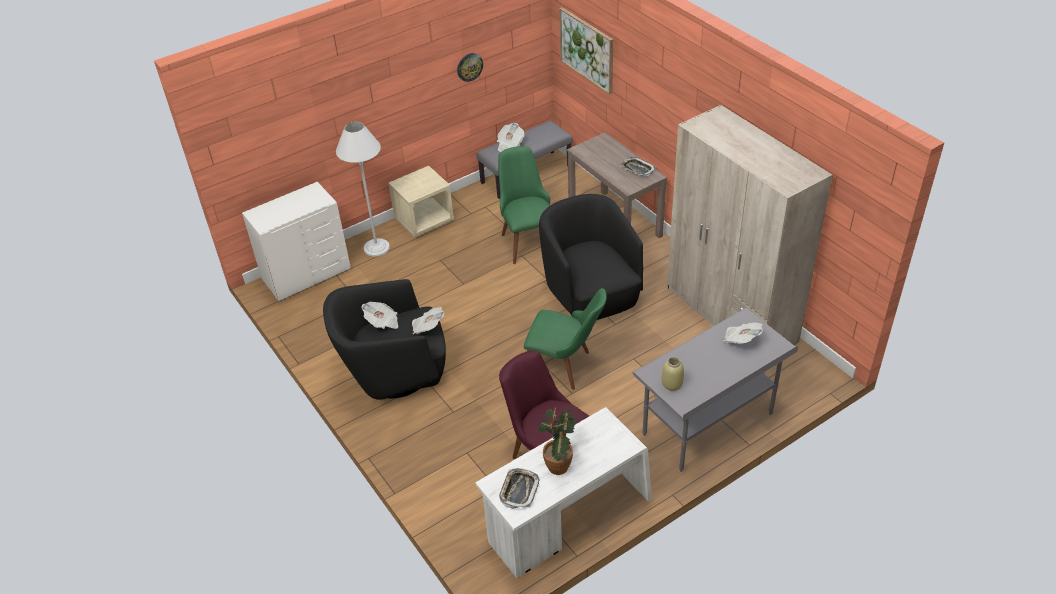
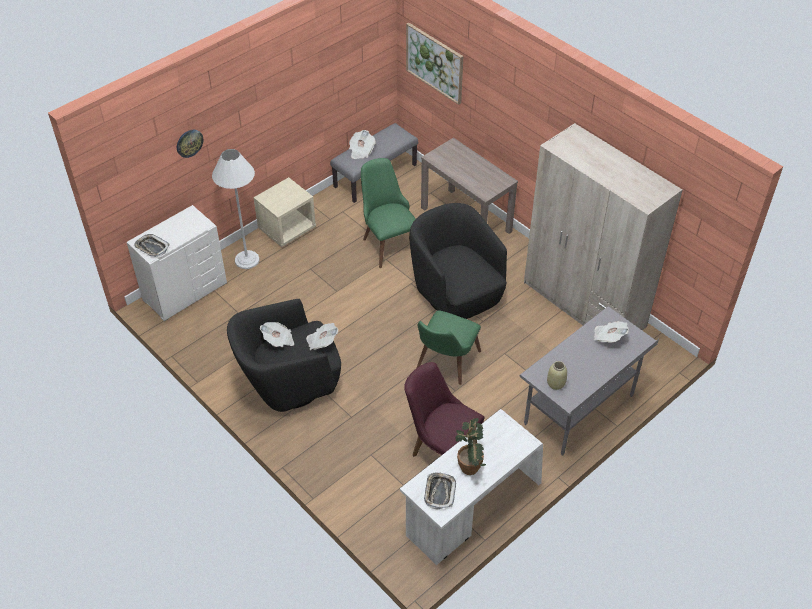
camera: 10 degrees left, 5 degrees up
wall clock [457,53,483,82] -> wall clock moved to [177,130,203,158]
green chair [524,288,607,390] -> green chair turned 105 degrees clockwise [417,310,481,385]
tray [620,157,655,177] -> tray moved to [134,234,170,257]

